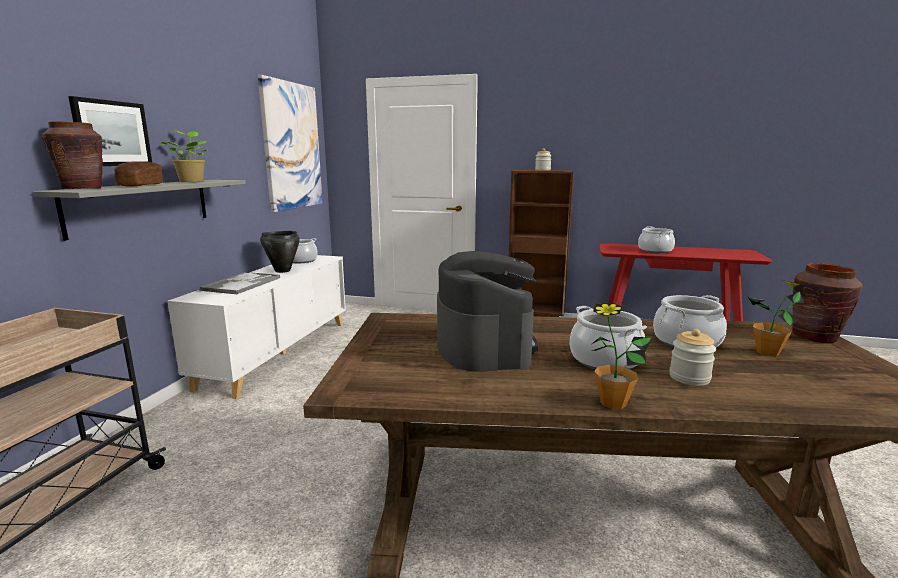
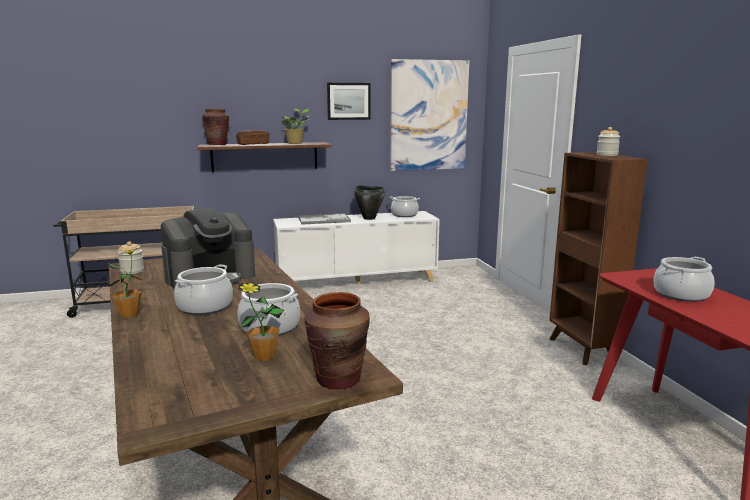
camera: 60 degrees right, 0 degrees up
grey shelf [33,180,246,241] -> brown shelf [198,142,331,172]
picture [68,96,152,166] -> picture moved to [327,83,371,120]
jar [669,329,716,386] -> jar moved to [118,241,144,274]

